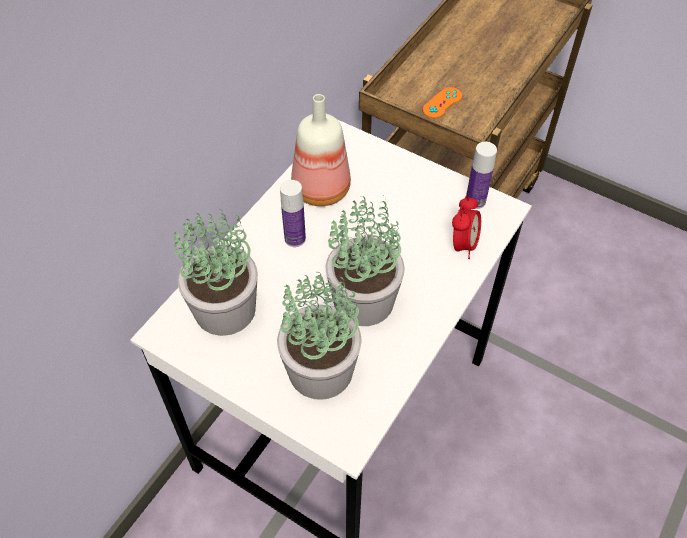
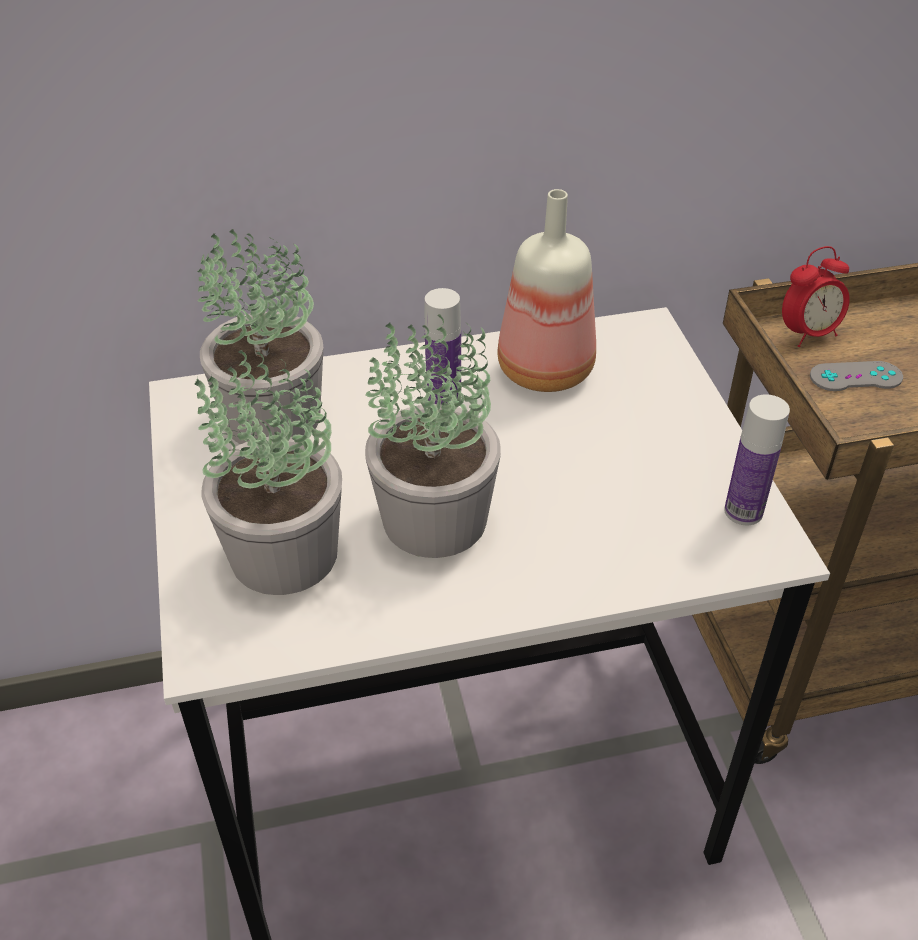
camera: 45 degrees right, 10 degrees down
orange game controller [422,87,462,118] -> grey game controller [810,361,903,391]
alarm clock [452,196,481,259] -> alarm clock moved to [782,246,850,348]

